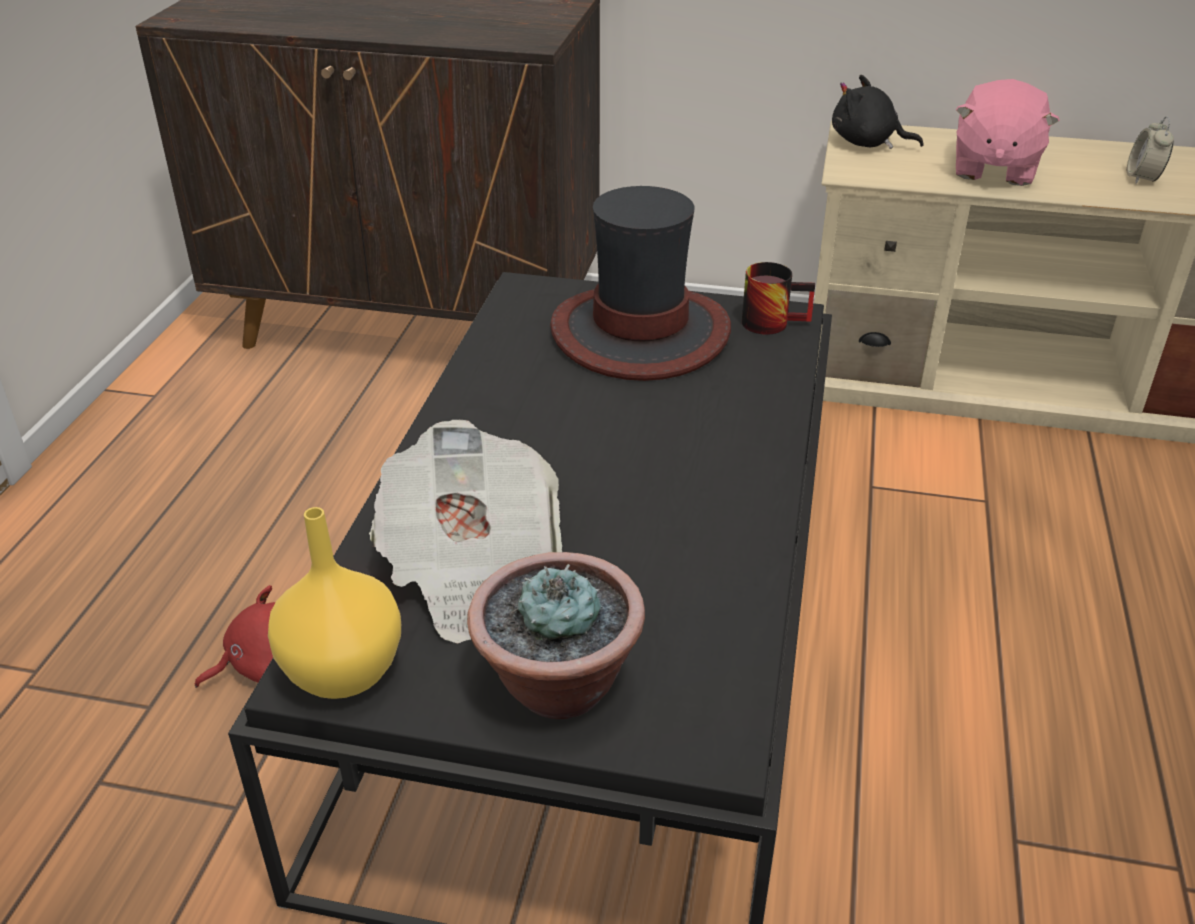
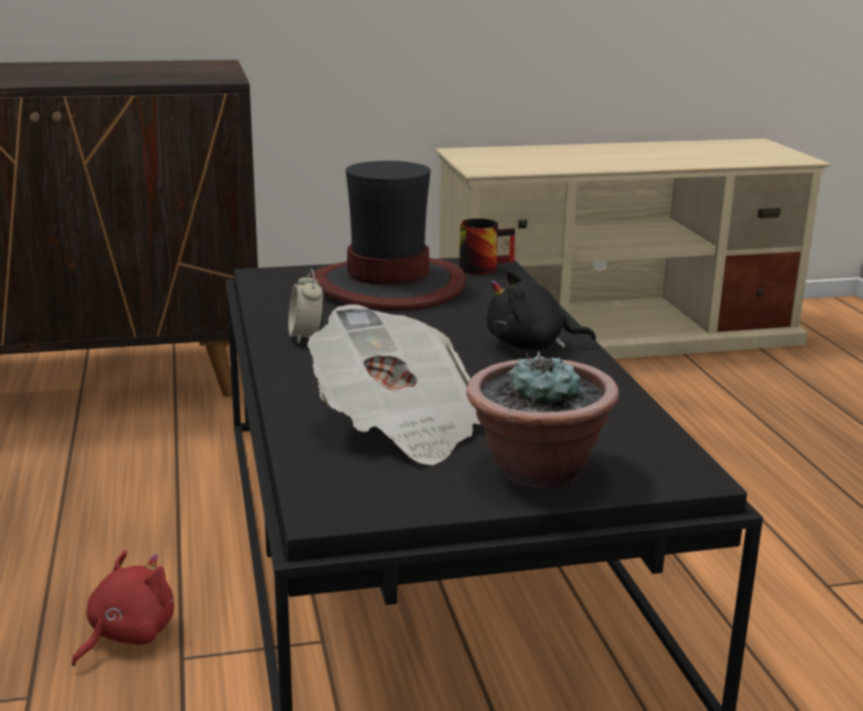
camera: 25 degrees left, 15 degrees down
yellow vase [268,507,401,699] -> none
black plush toy [832,75,924,149] -> black plush toy moved to [487,270,596,350]
pink plush toy [956,79,1060,186] -> none
alarm clock [1127,116,1174,184] -> alarm clock moved to [288,269,324,344]

